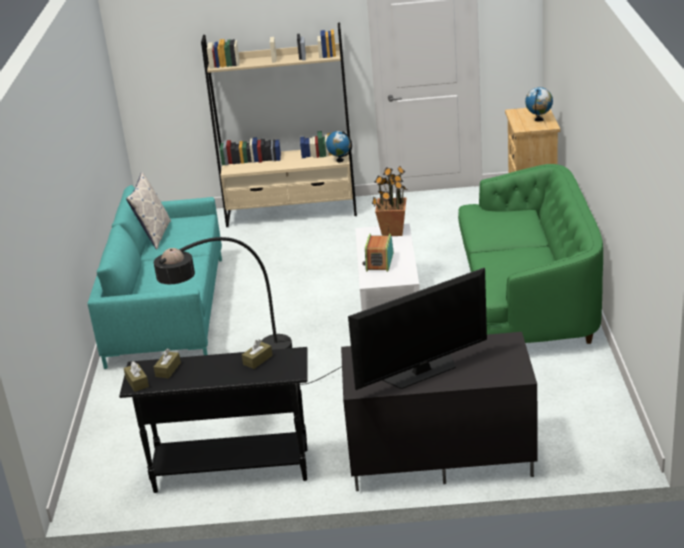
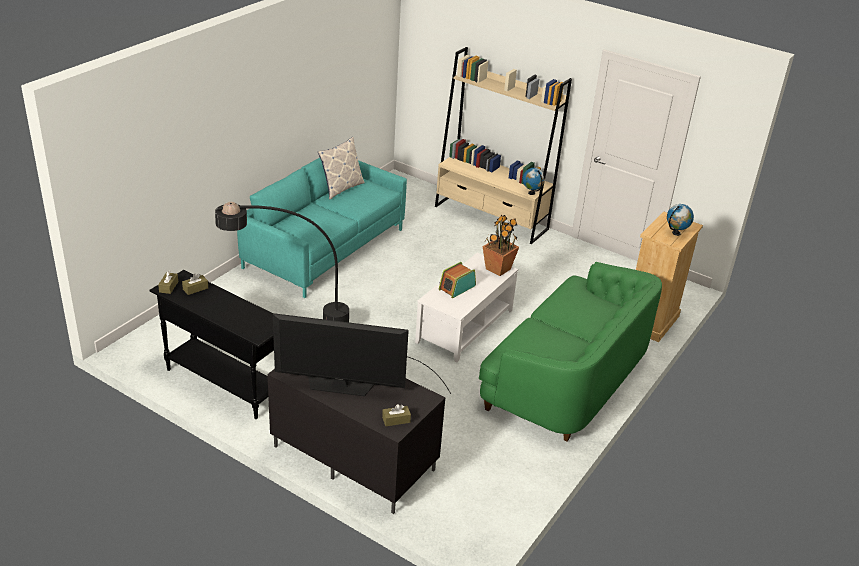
camera: 30 degrees right, 5 degrees up
brown tissue box [242,339,273,369] -> brown tissue box moved to [382,404,411,426]

